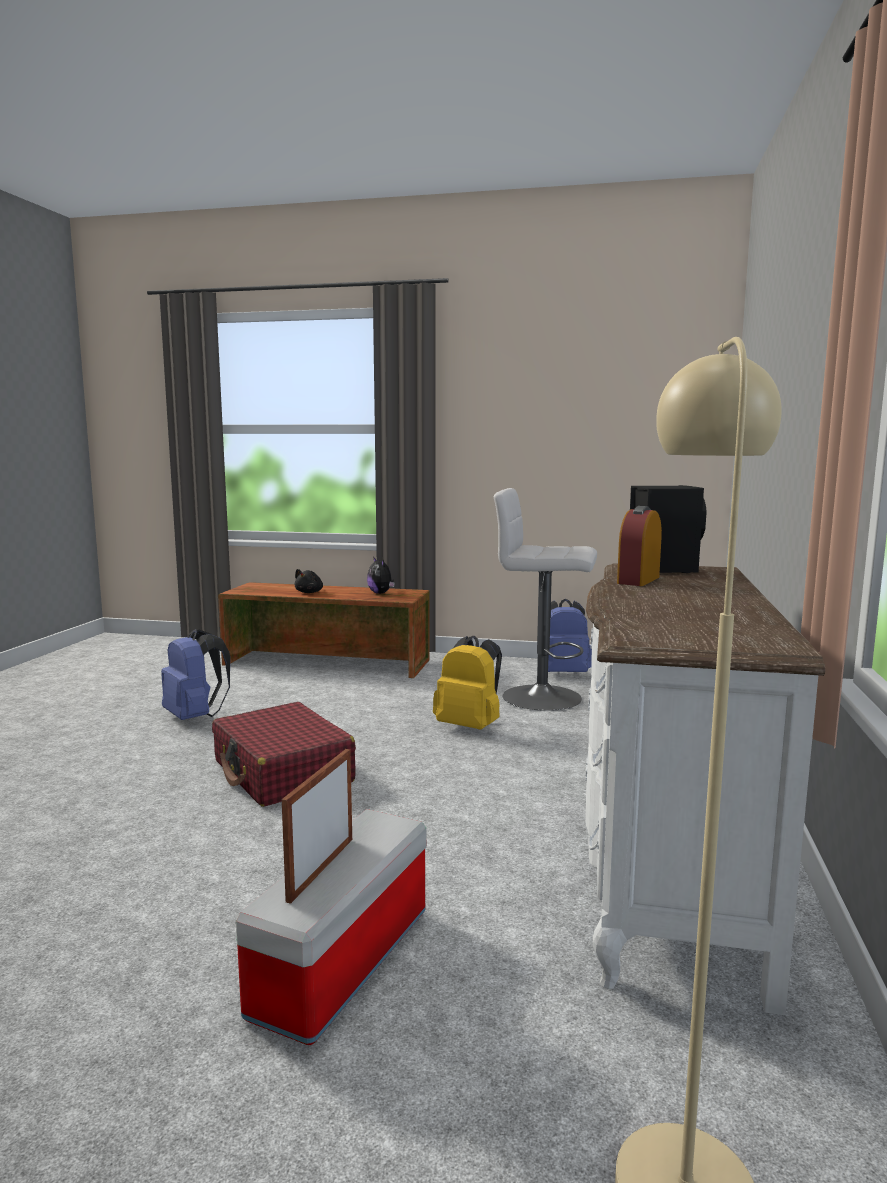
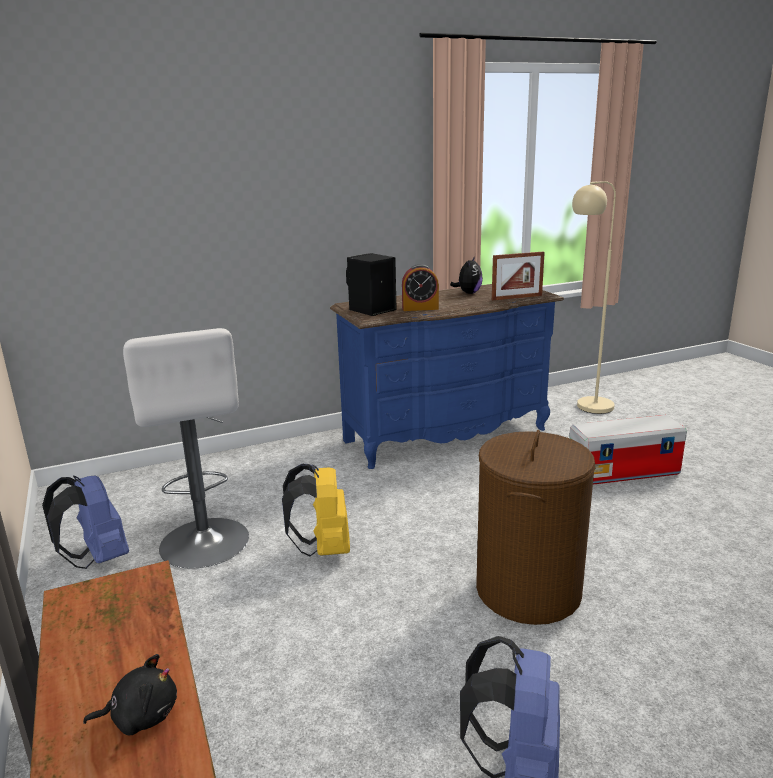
camera: 125 degrees left, 10 degrees up
red suitcase [212,702,356,807] -> brown laundry basket [476,430,595,625]
picture frame [282,749,352,904] -> picture frame moved to [492,252,545,300]
plush toy [367,558,395,594] -> plush toy moved to [450,256,483,294]
white dresser [585,563,825,1015] -> blue dresser [330,284,564,469]

